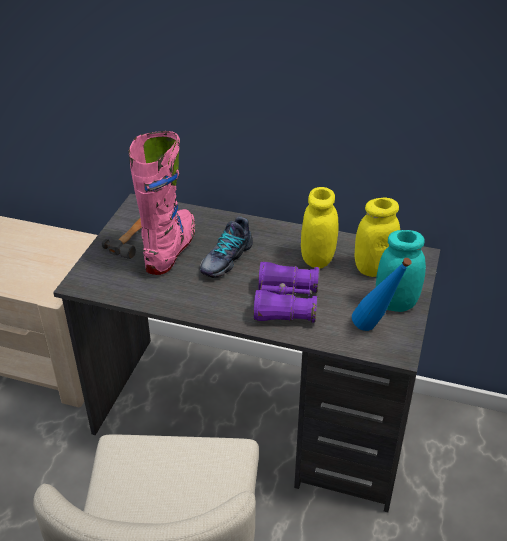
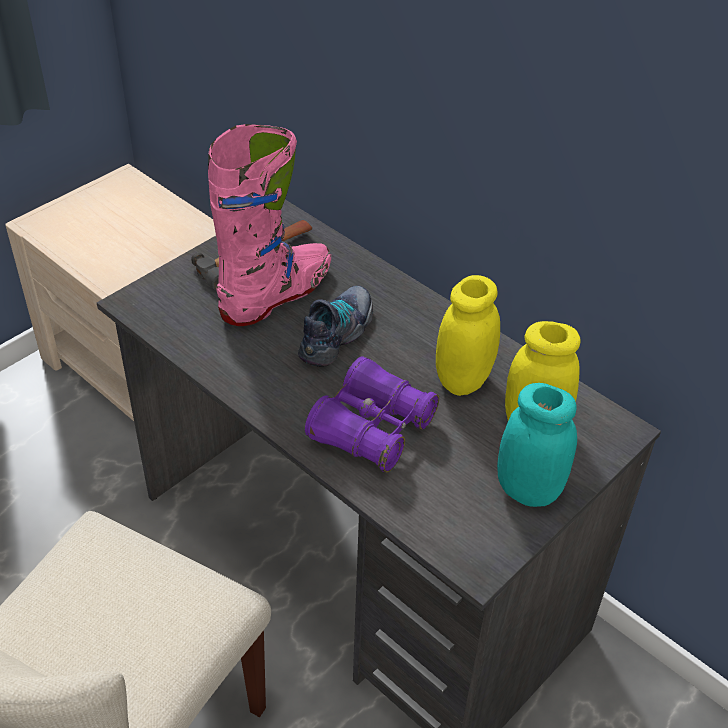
camera: 25 degrees right, 5 degrees up
shoe [200,217,253,278] -> shoe turned 150 degrees clockwise [298,286,373,367]
blue bottle [352,258,412,331] -> none

